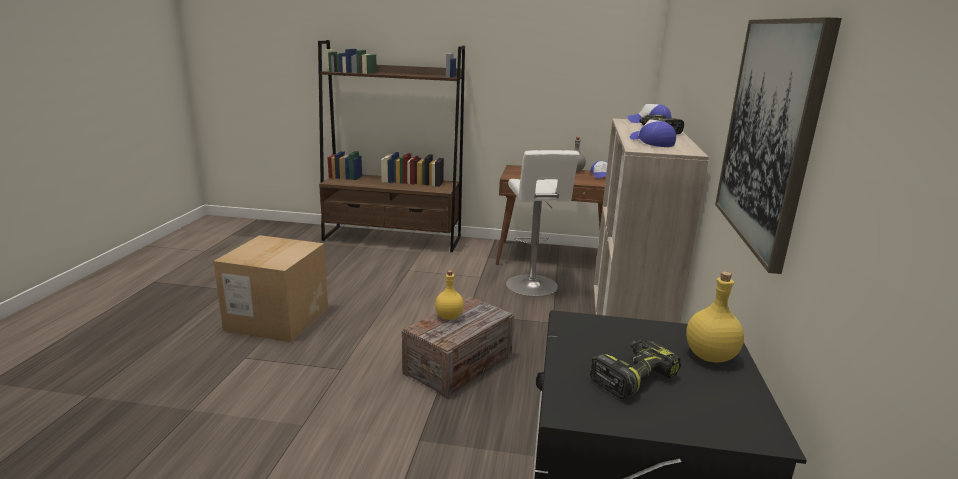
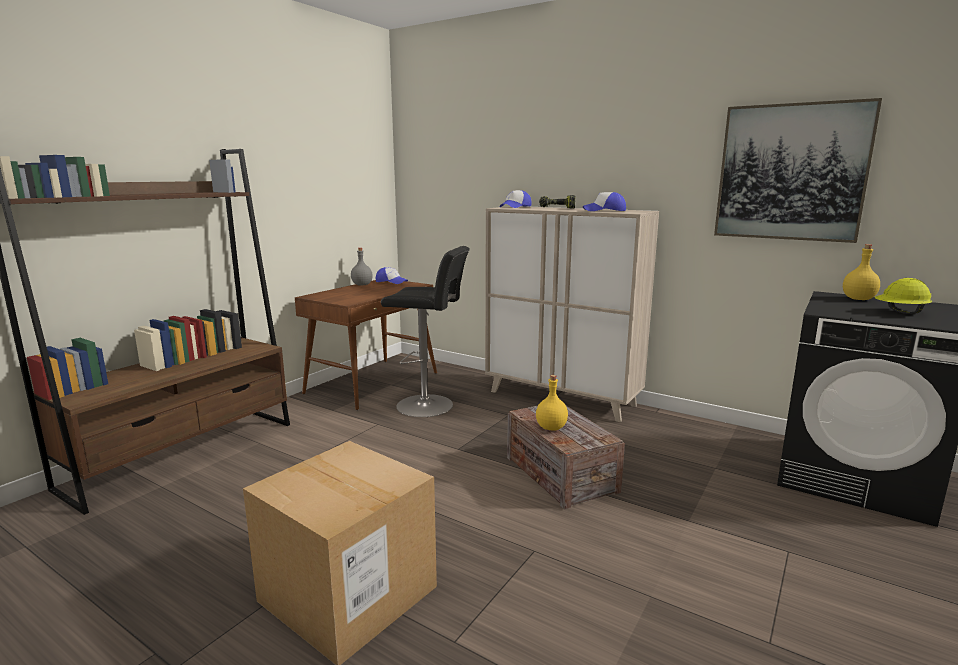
camera: 65 degrees left, 5 degrees down
white stool [506,150,579,297] -> black stool [381,246,470,417]
power drill [590,340,681,399] -> yellow hard hat [875,278,932,314]

